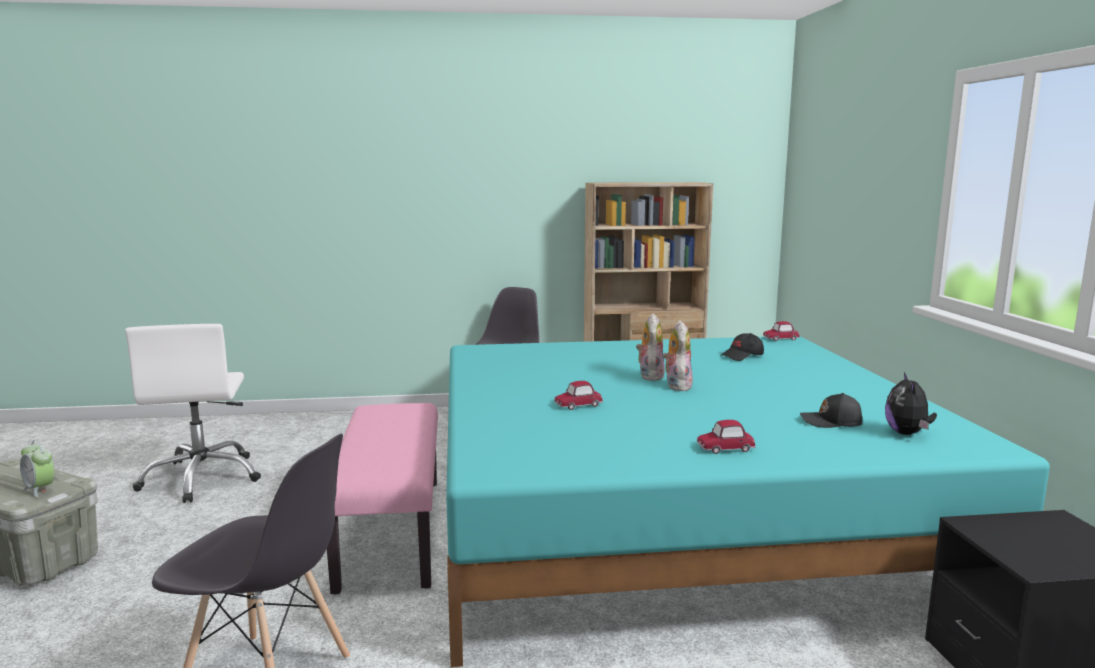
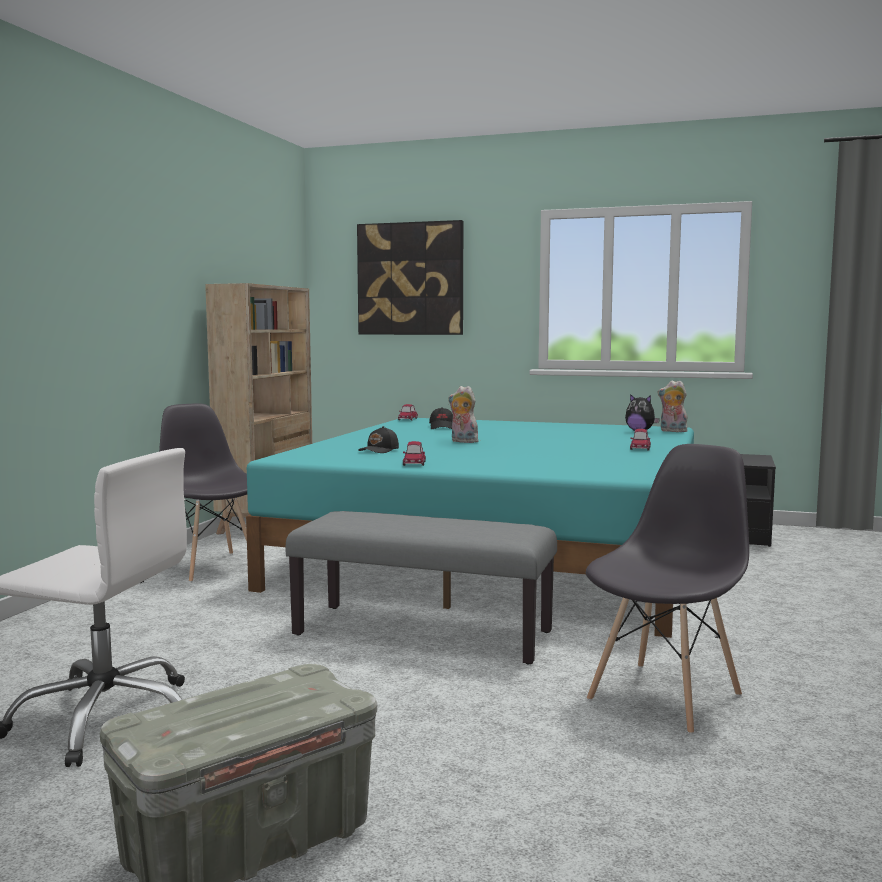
camera: 65 degrees left, 5 degrees down
alarm clock [20,440,55,497] -> none
pink bench [327,403,438,594] -> grey bench [285,511,557,664]
toy car [554,381,603,410] -> toy car moved to [403,441,426,466]
plush toy [663,320,693,391] -> plush toy moved to [657,381,688,432]
black cap [800,393,862,428] -> black cap moved to [358,426,399,453]
none -> picture [357,220,463,335]

